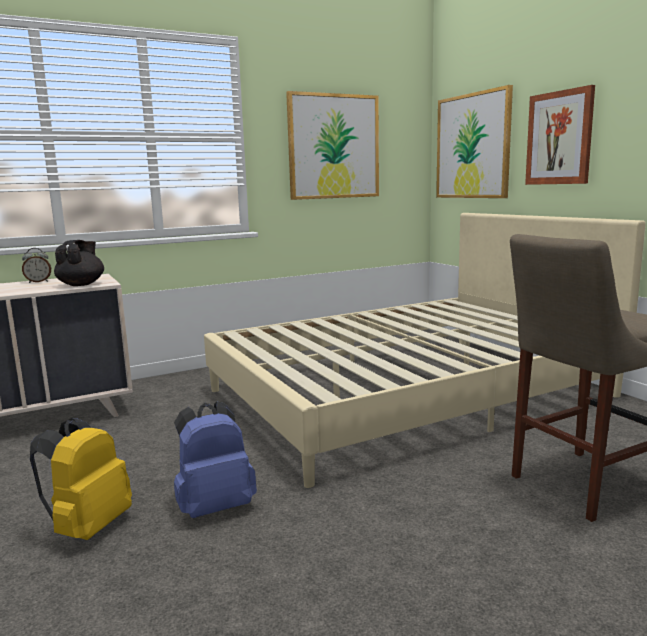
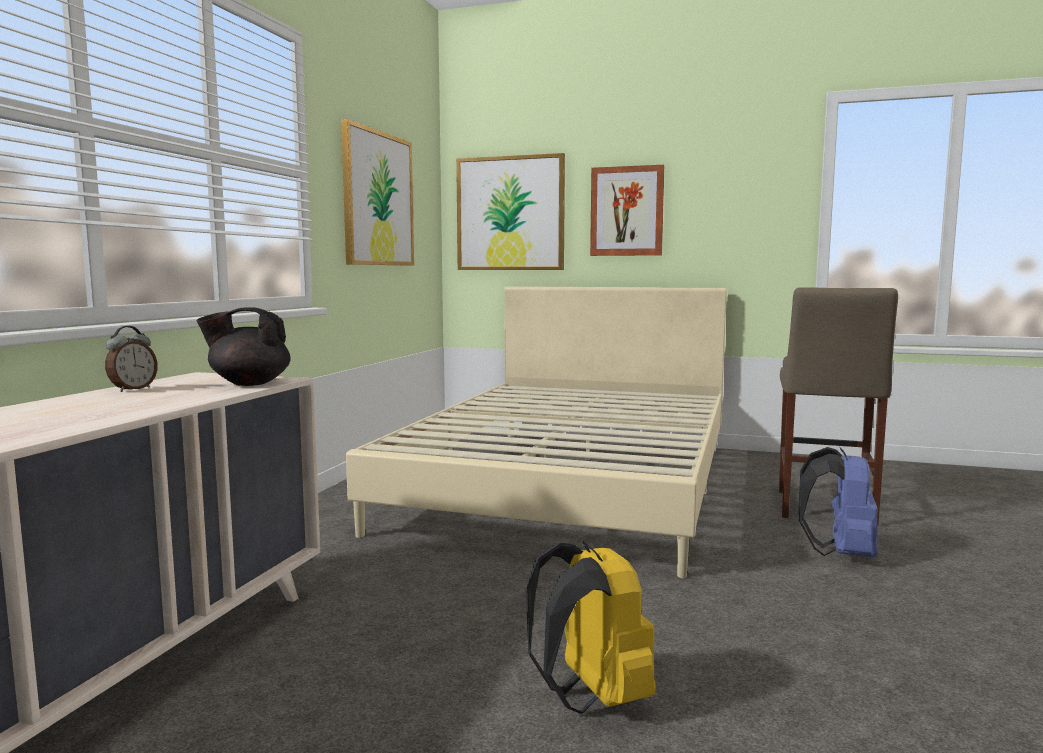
camera: 45 degrees left, 5 degrees down
black teapot [54,240,104,286] -> black teapot turned 60 degrees counterclockwise [197,307,290,386]
blue backpack [174,401,257,518] -> blue backpack moved to [798,446,878,557]

